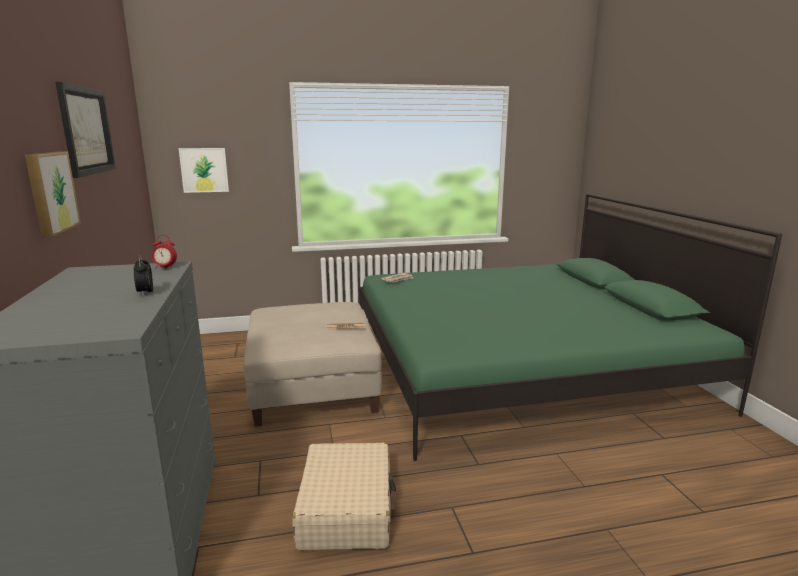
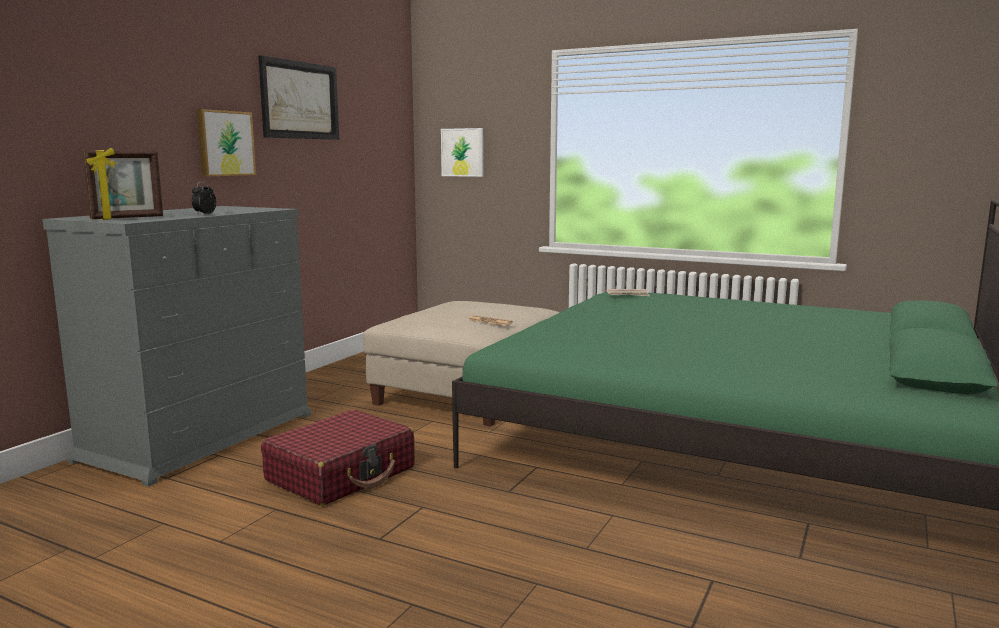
camera: 40 degrees right, 5 degrees down
alarm clock [152,235,177,269] -> none
beige suitcase [292,442,396,550] -> red suitcase [261,410,415,506]
none -> picture frame [82,148,163,220]

